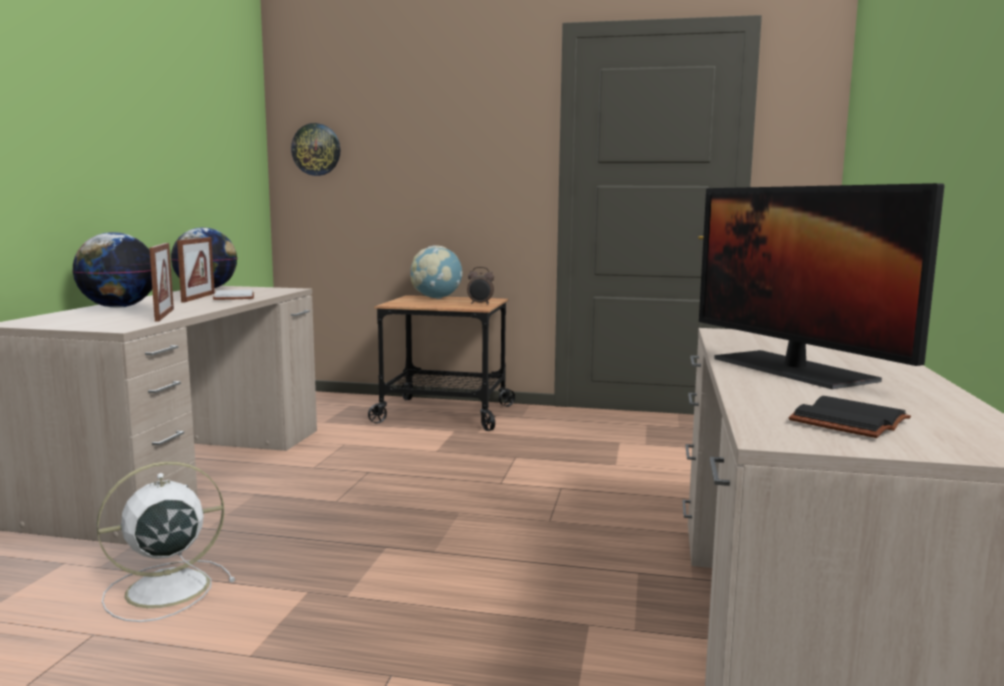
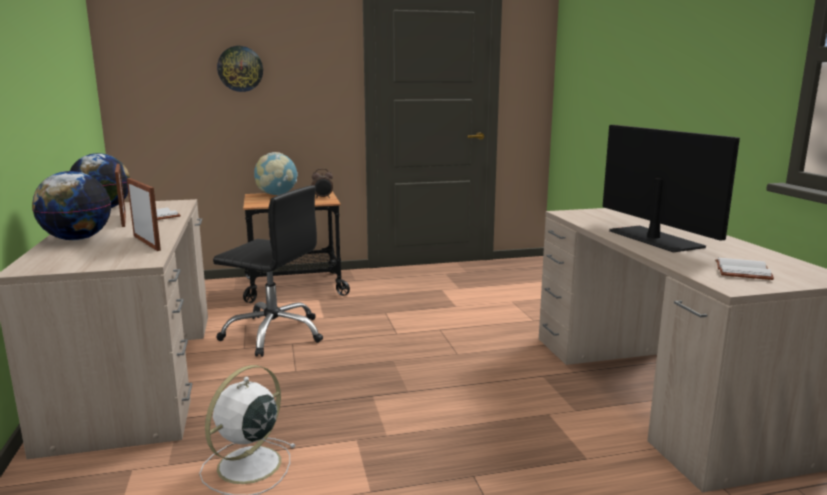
camera: 25 degrees left, 5 degrees up
wall clock [291,123,340,176] -> wall clock moved to [217,46,263,92]
monitor [699,183,945,389] -> monitor turned 150 degrees counterclockwise [603,125,740,252]
black book [788,396,911,438] -> white book [715,258,774,280]
none -> black office chair [213,185,323,357]

